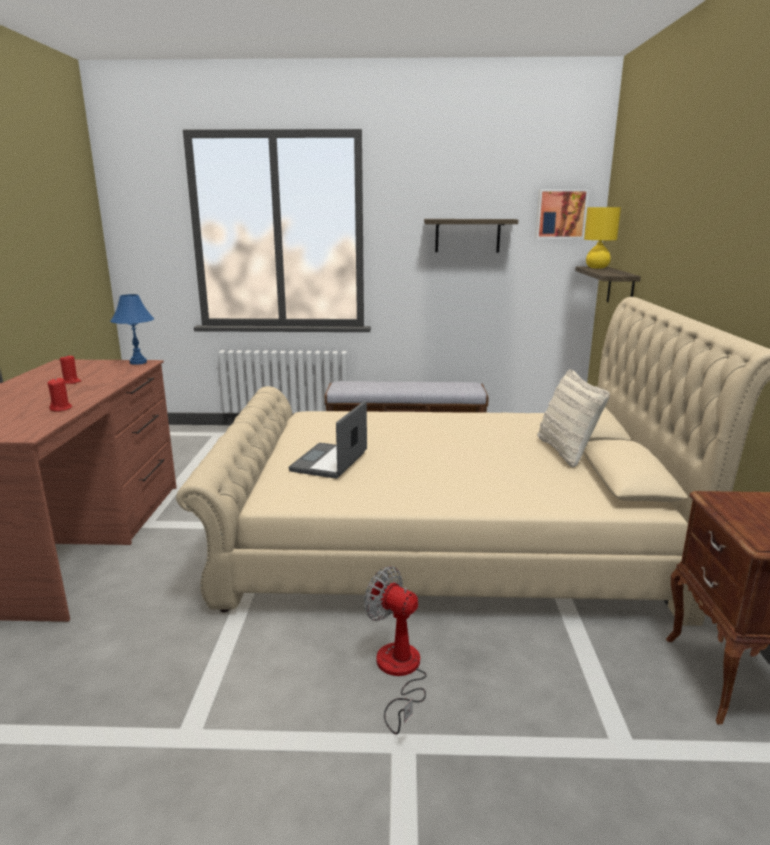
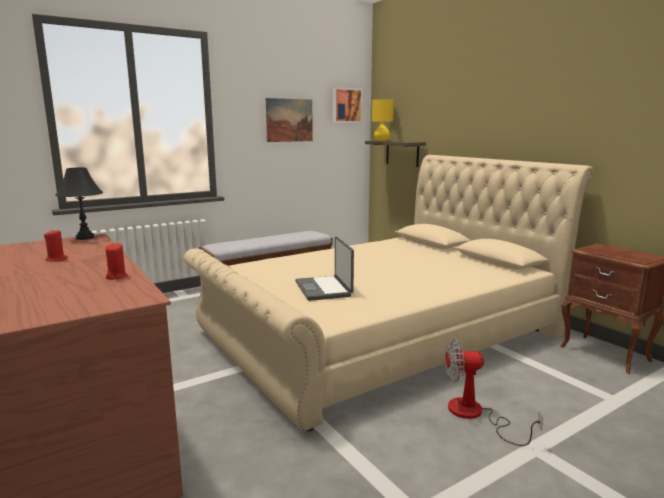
camera: 35 degrees left, 5 degrees down
blue table lamp [110,294,154,365] -> black table lamp [56,168,103,240]
shelf [424,219,518,252] -> picture [266,98,313,142]
beige pillow [537,369,610,467] -> none

